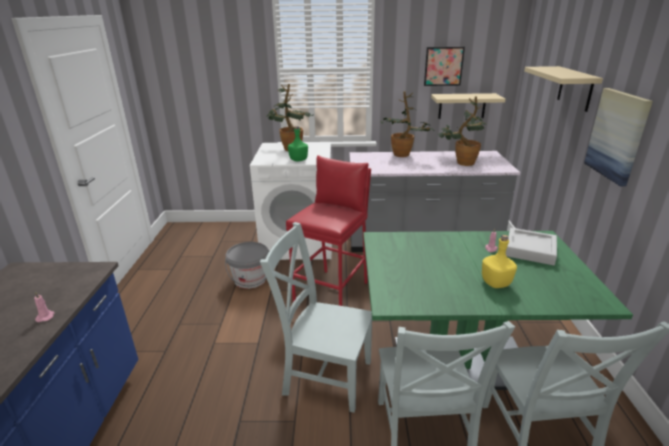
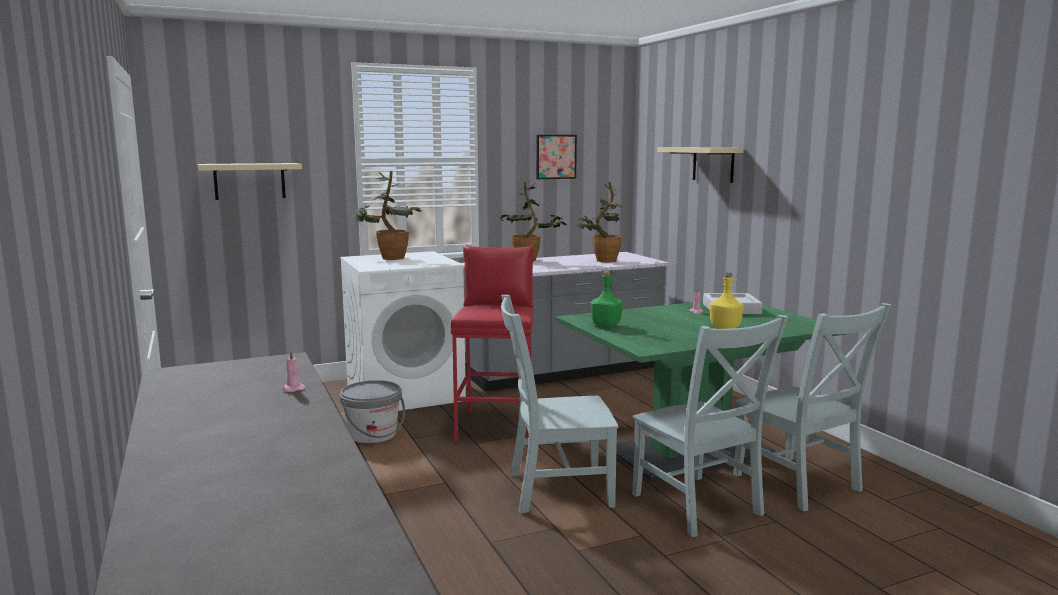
camera: 25 degrees left, 15 degrees down
green bottle [288,126,308,161] -> green bottle moved to [591,271,623,327]
beige shelf [431,93,505,119] -> beige shelf moved to [198,163,302,200]
picture [584,88,653,186] -> none

